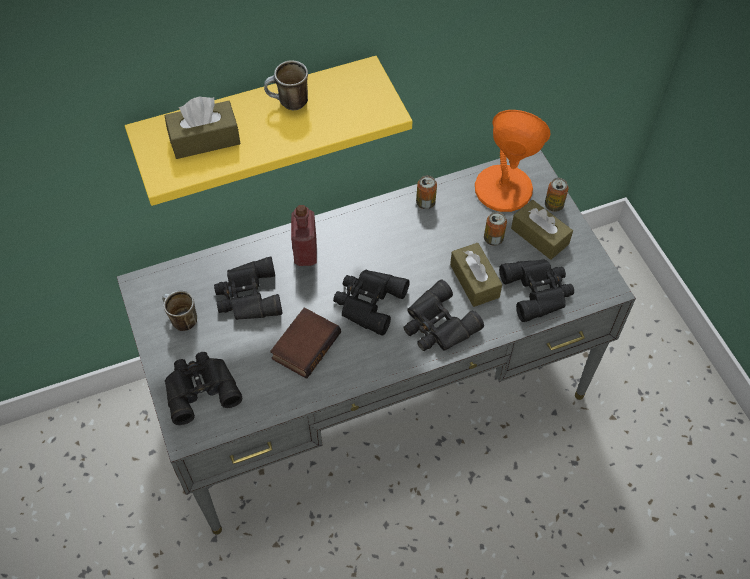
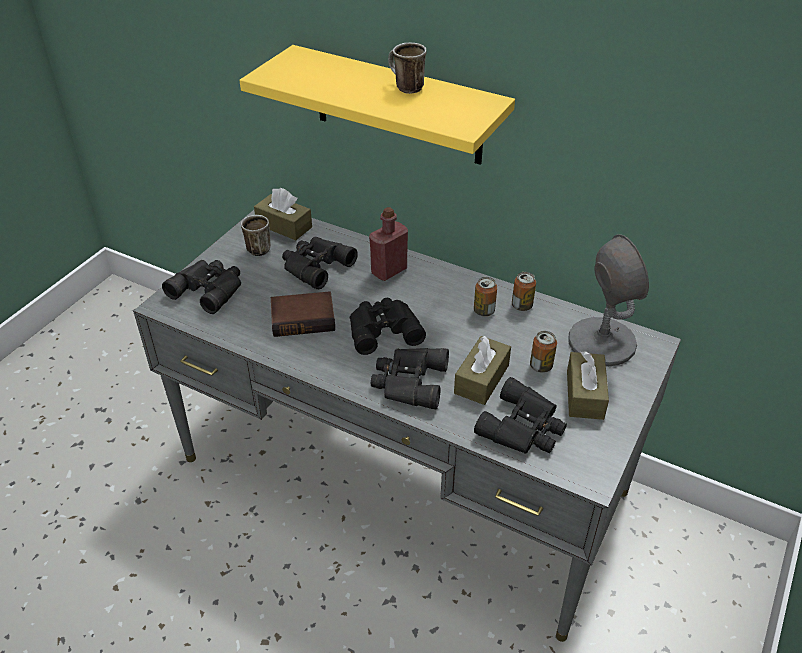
camera: 50 degrees right, 15 degrees down
brown tissue box [164,97,241,159] -> brown tissue box moved to [254,188,312,240]
orange table lamp [475,110,550,212] -> grey table lamp [568,234,649,366]
can [545,178,569,212] -> can moved to [474,277,497,316]

